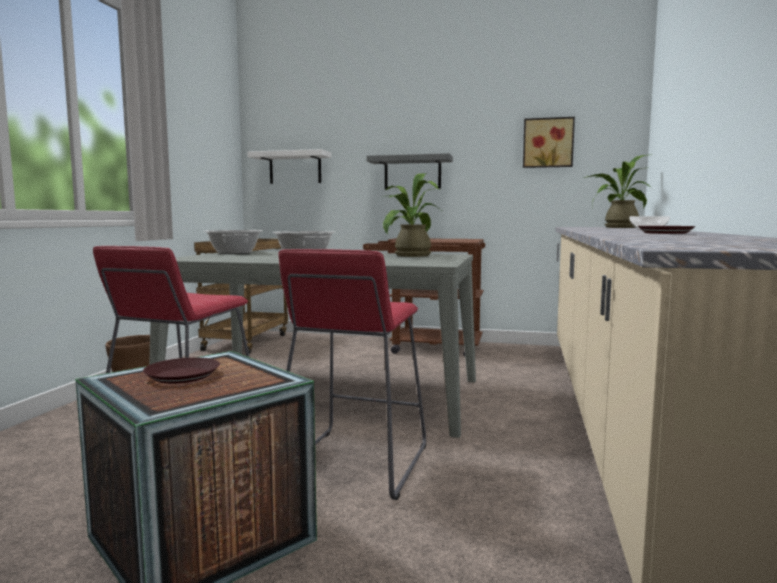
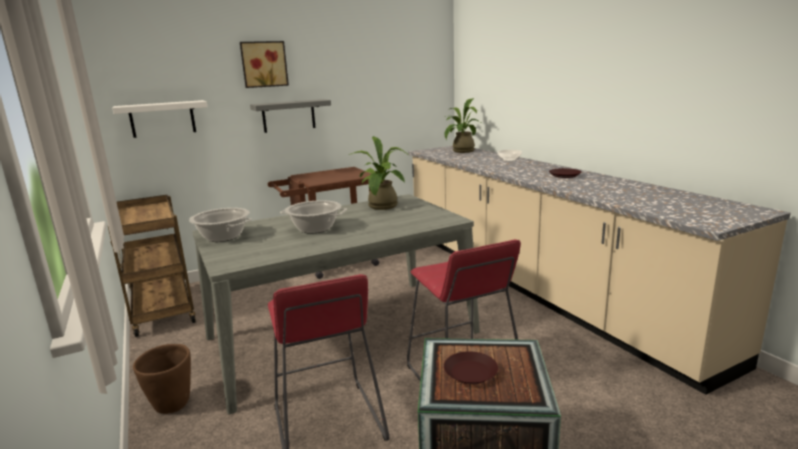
camera: 40 degrees left, 10 degrees up
picture [523,117,575,168] -> picture moved to [240,41,289,88]

